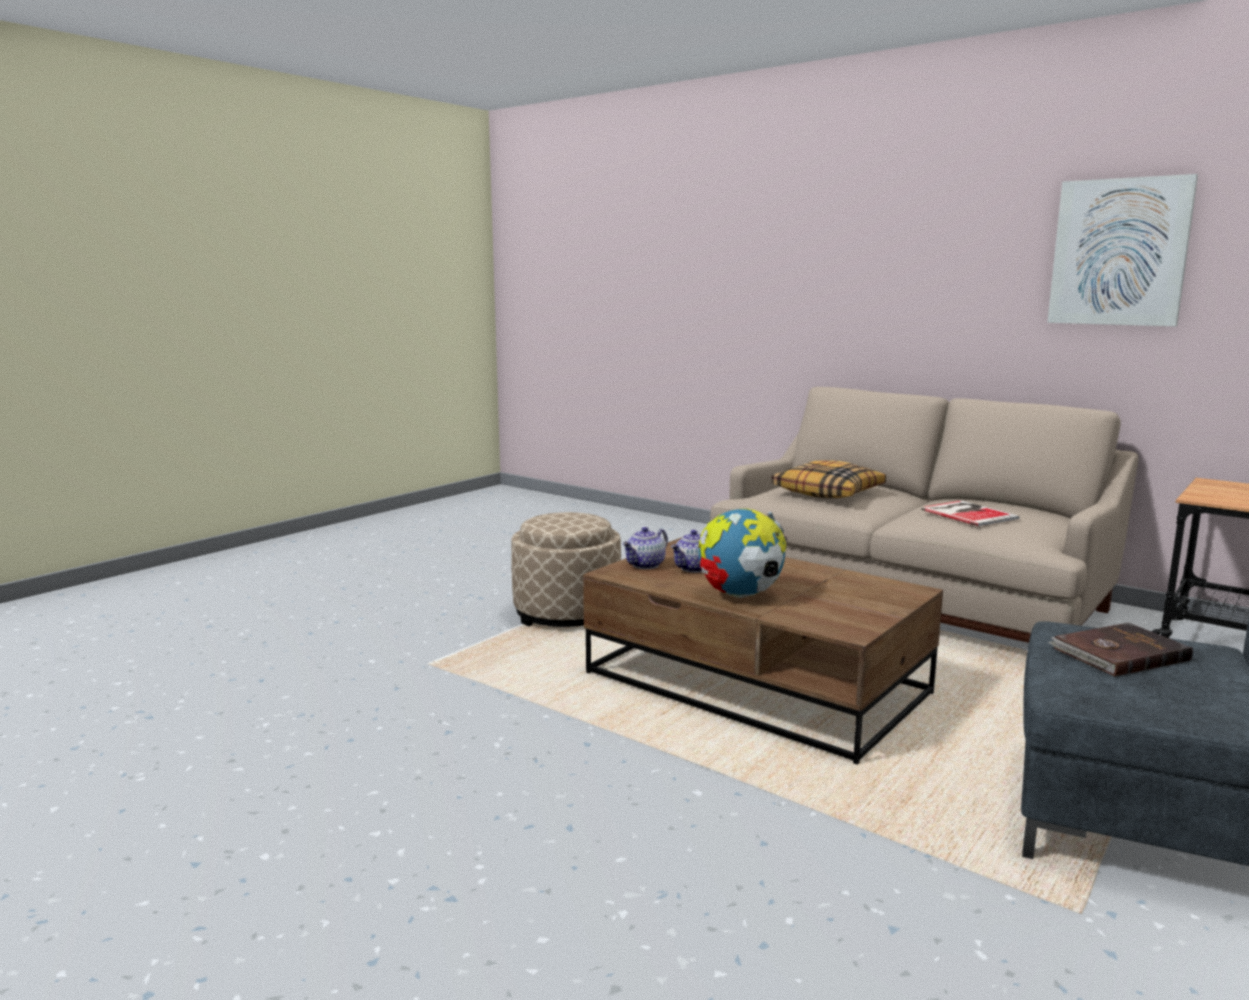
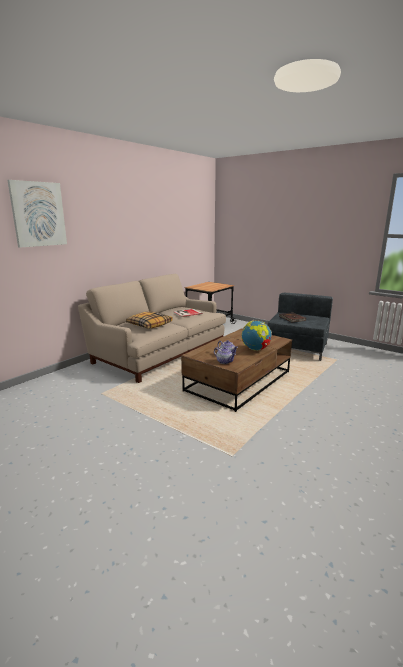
camera: 90 degrees left, 5 degrees up
beige ottoman [511,512,621,627] -> none
picture [1047,174,1198,327] -> picture moved to [7,180,67,248]

